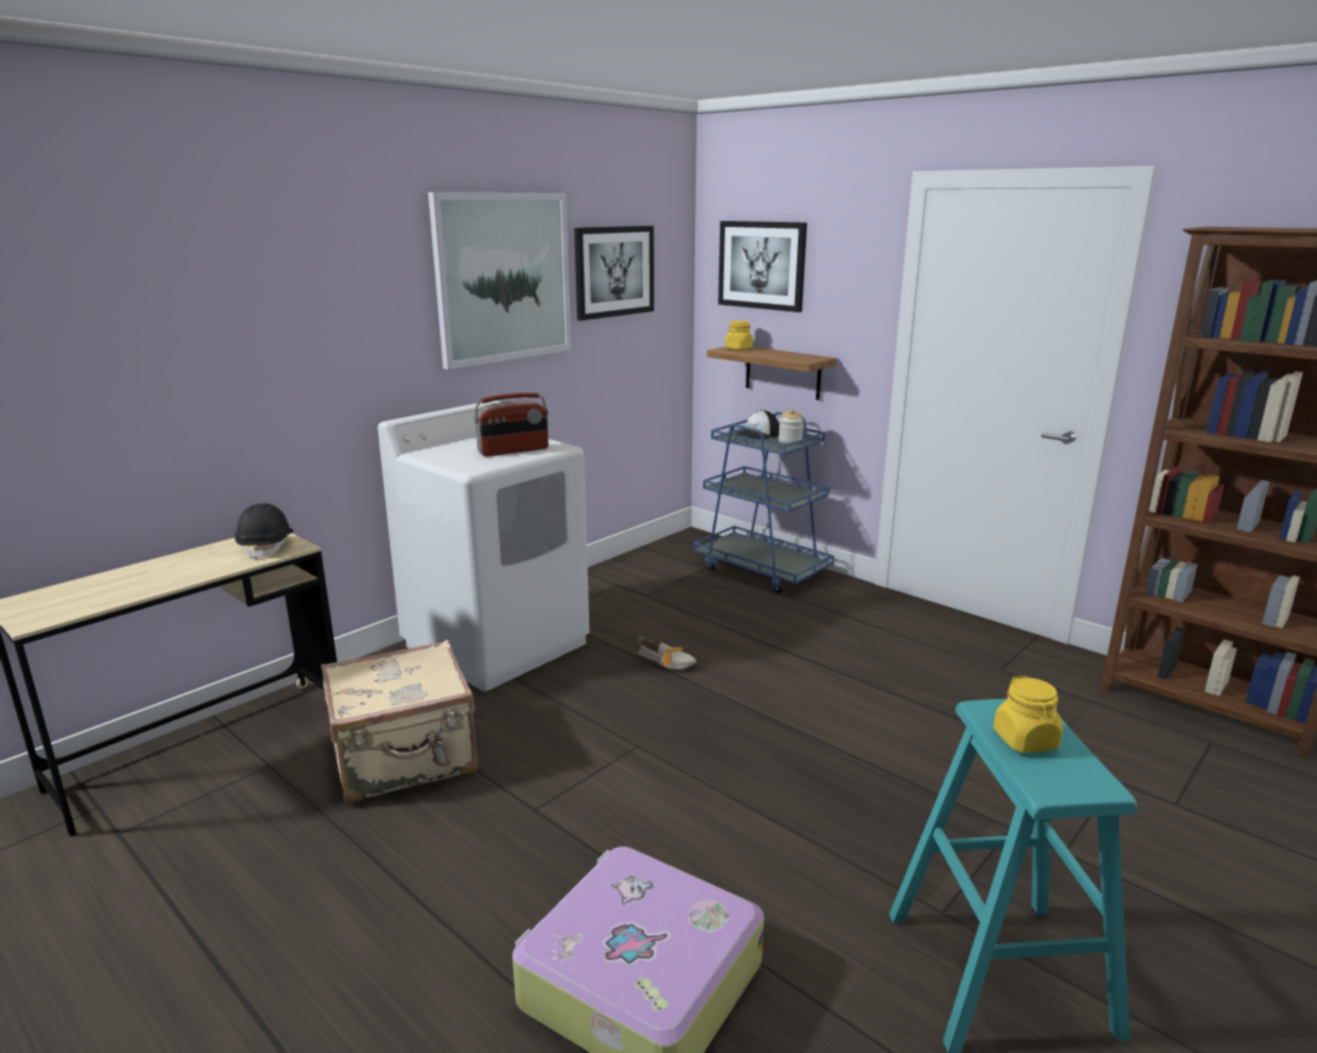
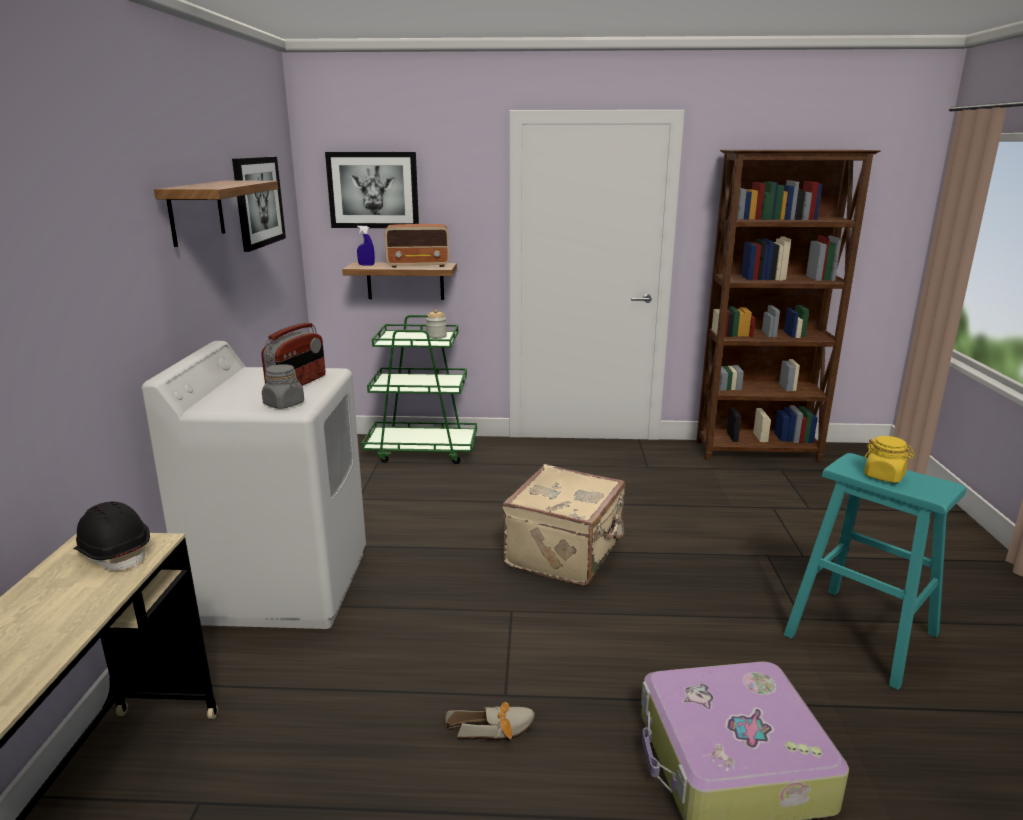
camera: 40 degrees left, 0 degrees up
beige suitcase [321,640,478,803] -> beige suitcase moved to [502,464,625,586]
picture [428,192,571,369] -> shelf [154,181,278,247]
shoe [637,636,697,671] -> shoe moved to [445,702,535,740]
blue cart [694,412,834,594] -> green cart [362,315,477,464]
yellow jar [725,321,753,350] -> blue spray bottle [357,226,375,266]
cap [735,410,779,440] -> none
none -> grey jar [262,364,304,409]
none -> radio [385,224,449,268]

